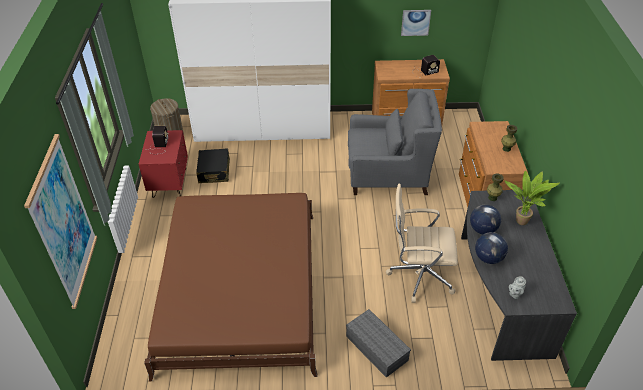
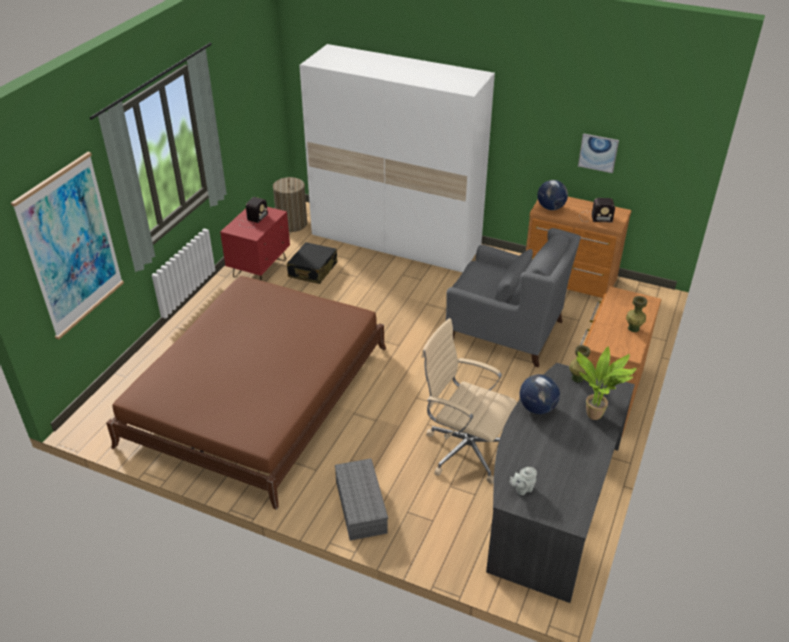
camera: 25 degrees right, 5 degrees down
globe [475,232,508,264] -> globe moved to [537,180,568,210]

